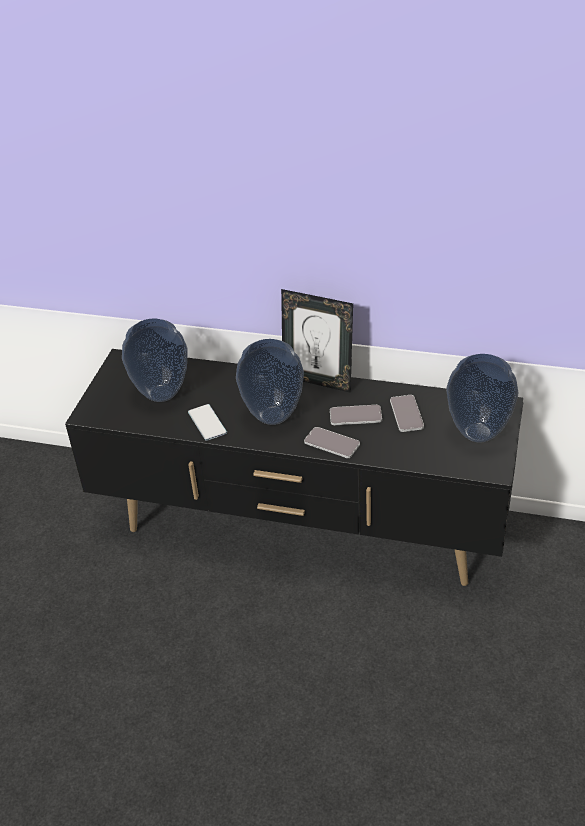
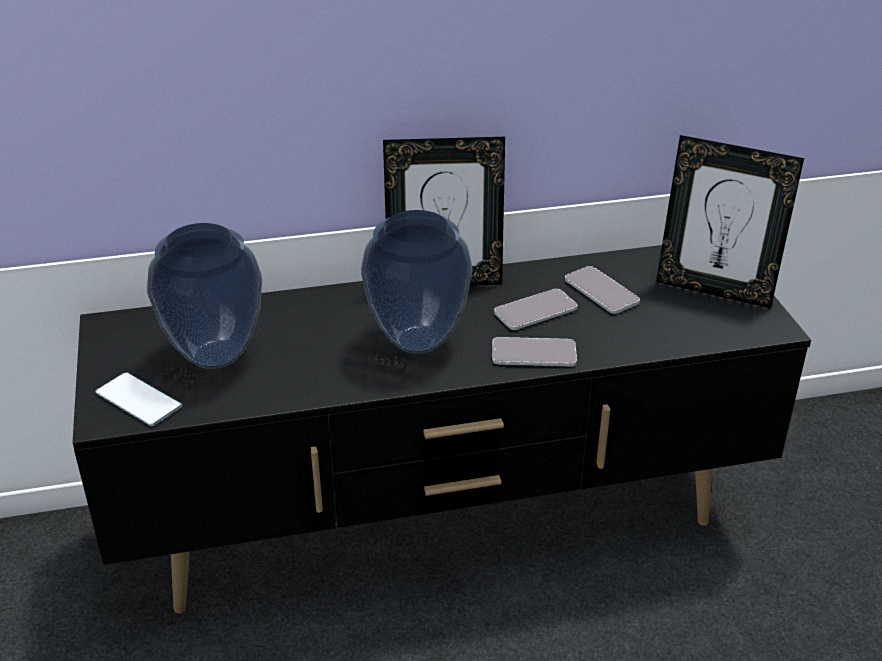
camera: 30 degrees left, 5 degrees down
phone [188,404,227,441] -> phone moved to [95,372,182,426]
vase [446,354,518,443] -> picture frame [656,135,804,309]

